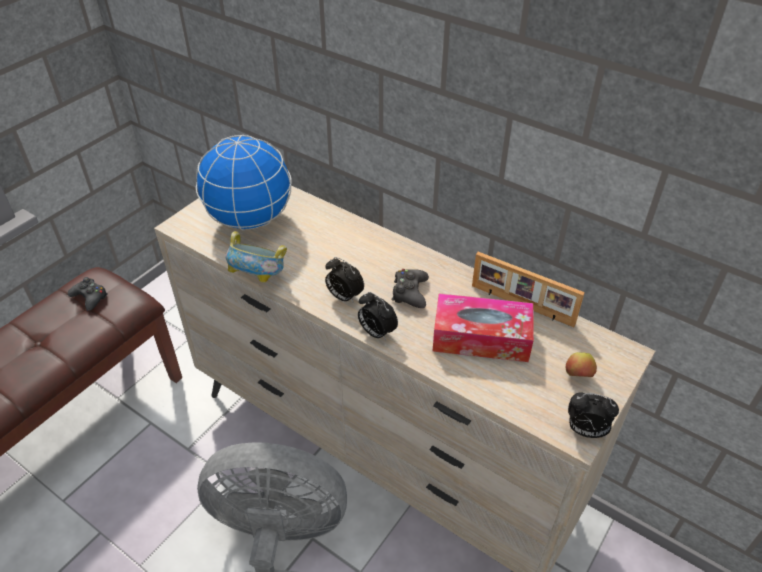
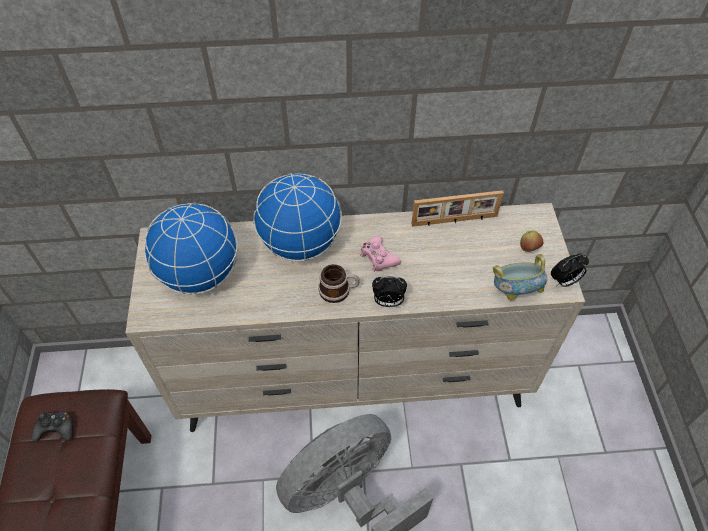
camera: 40 degrees left, 10 degrees up
bowl [225,231,287,283] -> bowl moved to [493,254,548,300]
alarm clock [325,257,364,303] -> mug [318,264,360,303]
black game controller [392,269,429,308] -> pink game controller [360,236,401,272]
tissue box [433,294,534,362] -> none
none -> globe [253,173,342,261]

